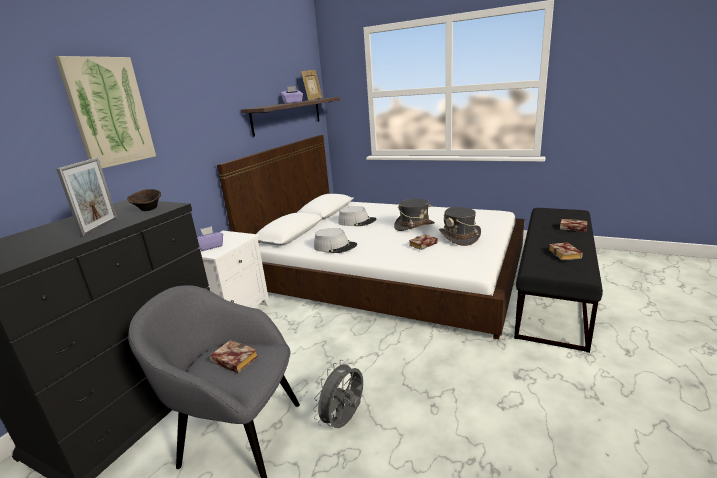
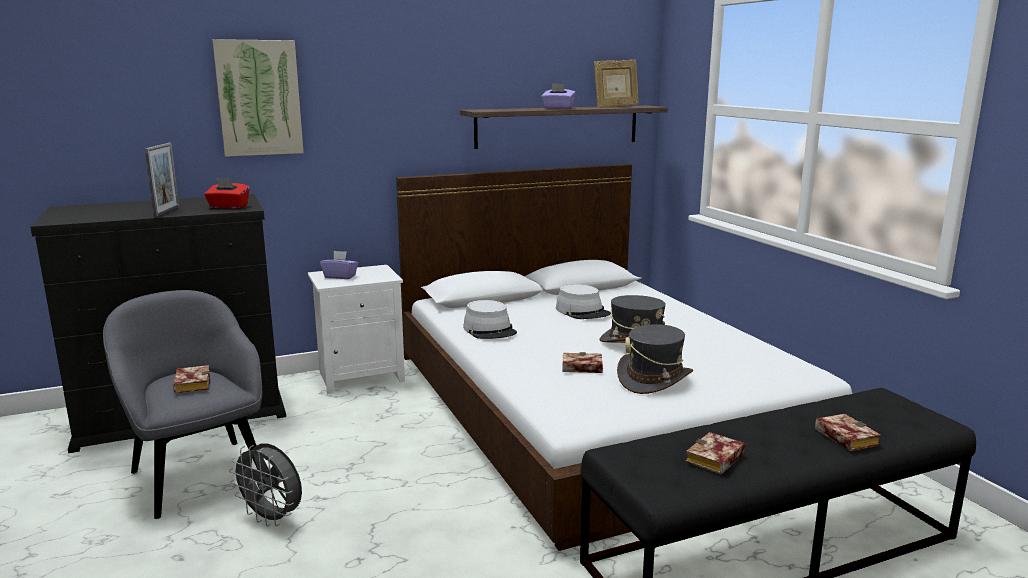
camera: 40 degrees right, 5 degrees down
picture frame [56,158,118,237] -> picture frame turned 45 degrees counterclockwise [144,143,179,217]
brown bowl [127,189,161,211] -> red tissue box [204,178,250,209]
grey fan [313,360,363,428] -> grey fan turned 135 degrees counterclockwise [229,443,302,526]

